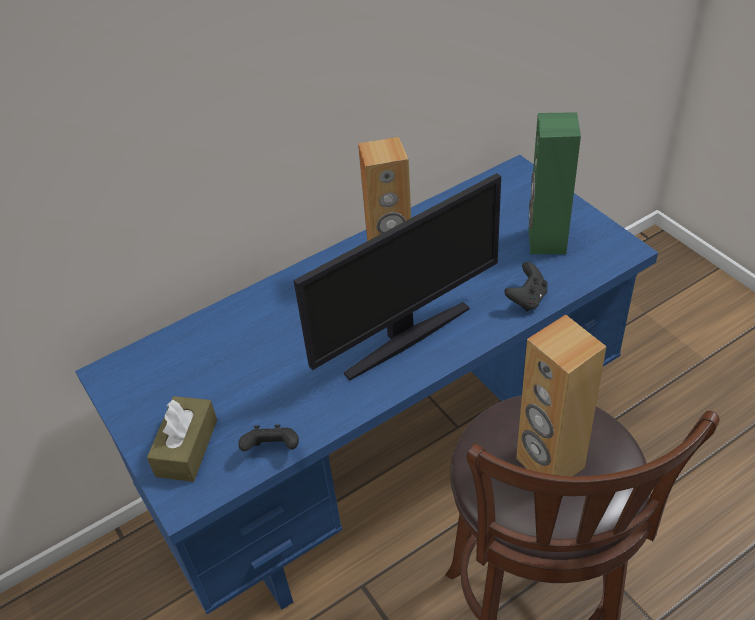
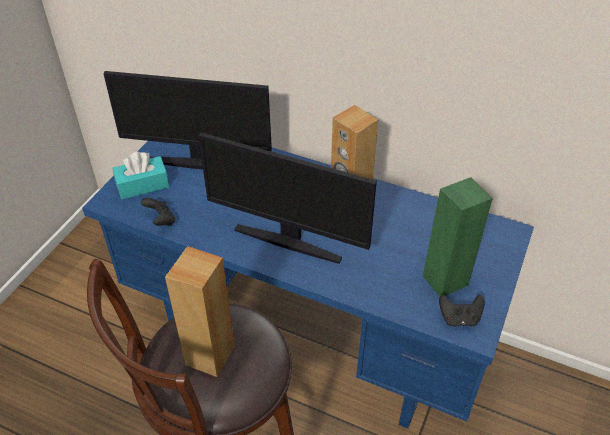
camera: 55 degrees right, 0 degrees up
brown tissue box [147,396,217,482] -> turquoise tissue box [112,152,169,199]
black game controller [504,262,547,311] -> black game controller moved to [439,294,484,327]
none -> monitor [103,71,272,170]

